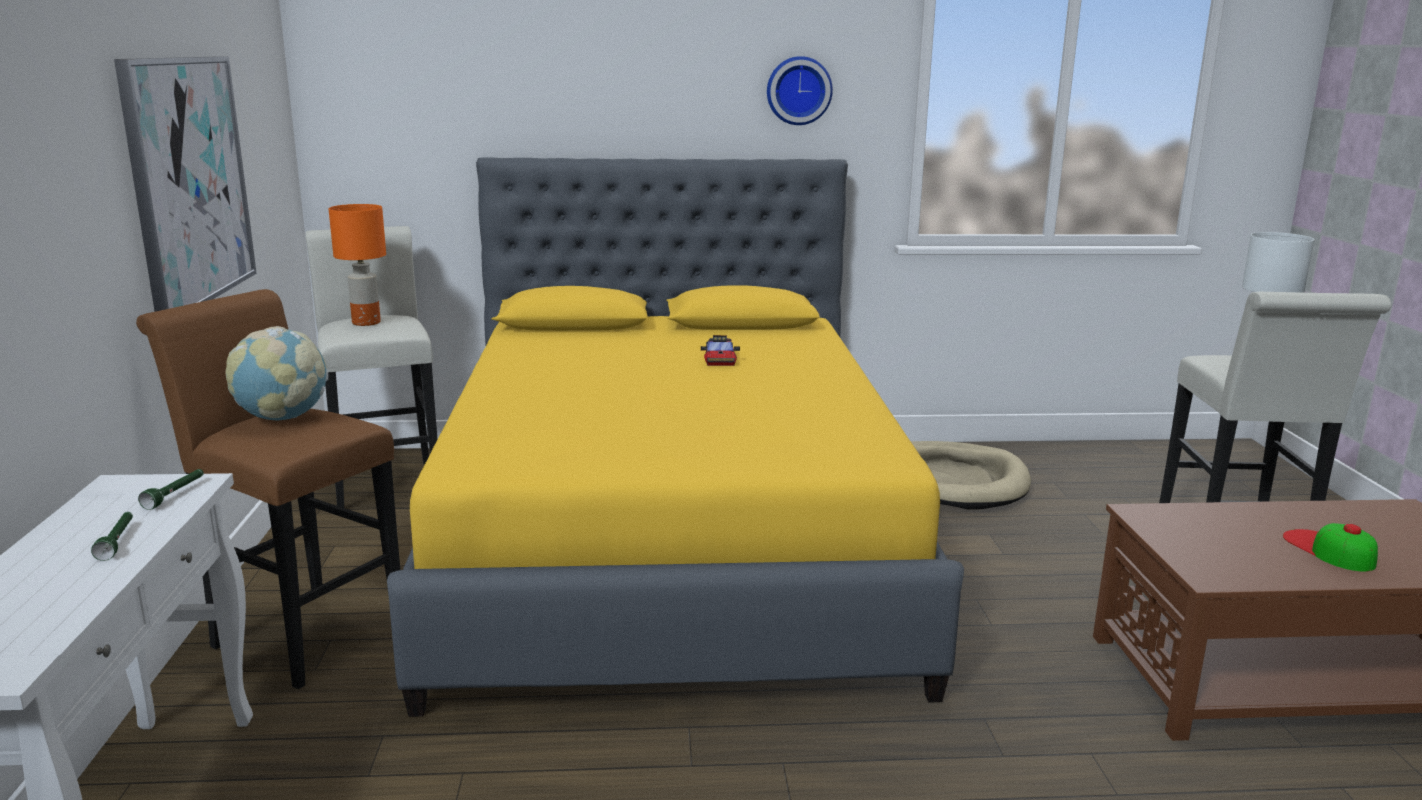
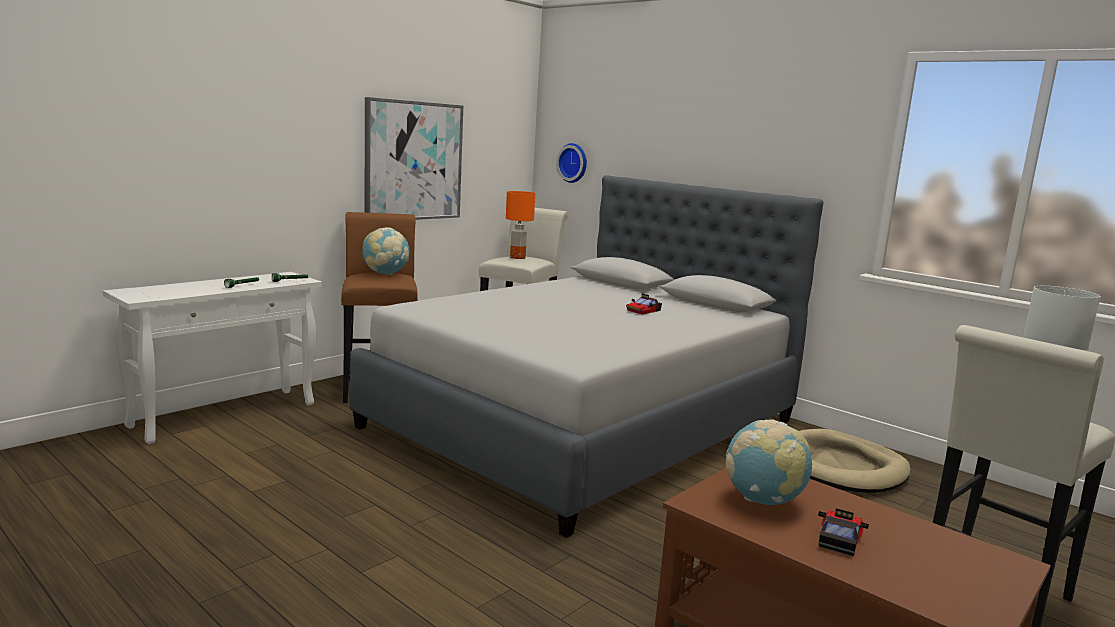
camera: 45 degrees right, 5 degrees down
yellow bed [387,157,964,717] -> grey bed [350,175,824,538]
wall clock [767,56,833,125] -> wall clock moved to [556,143,587,183]
cap [1283,523,1378,572] -> toy car [818,508,869,556]
none -> globe [726,419,812,505]

